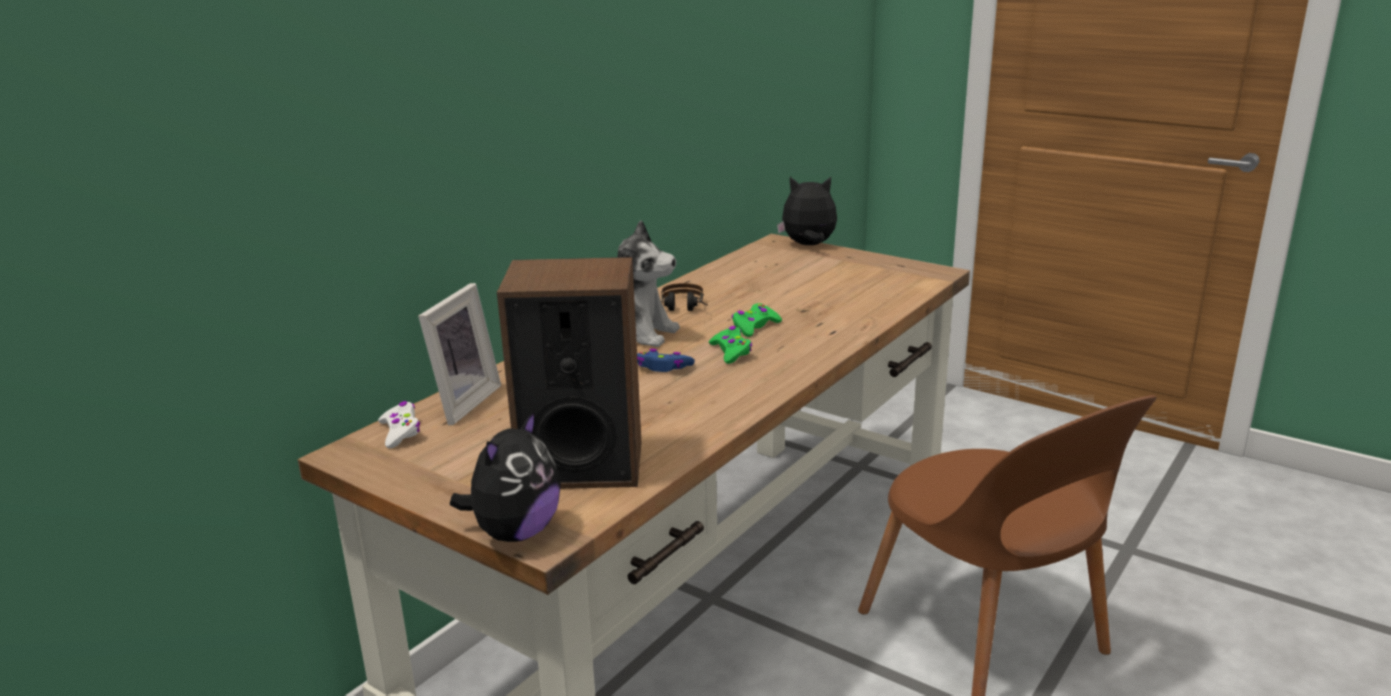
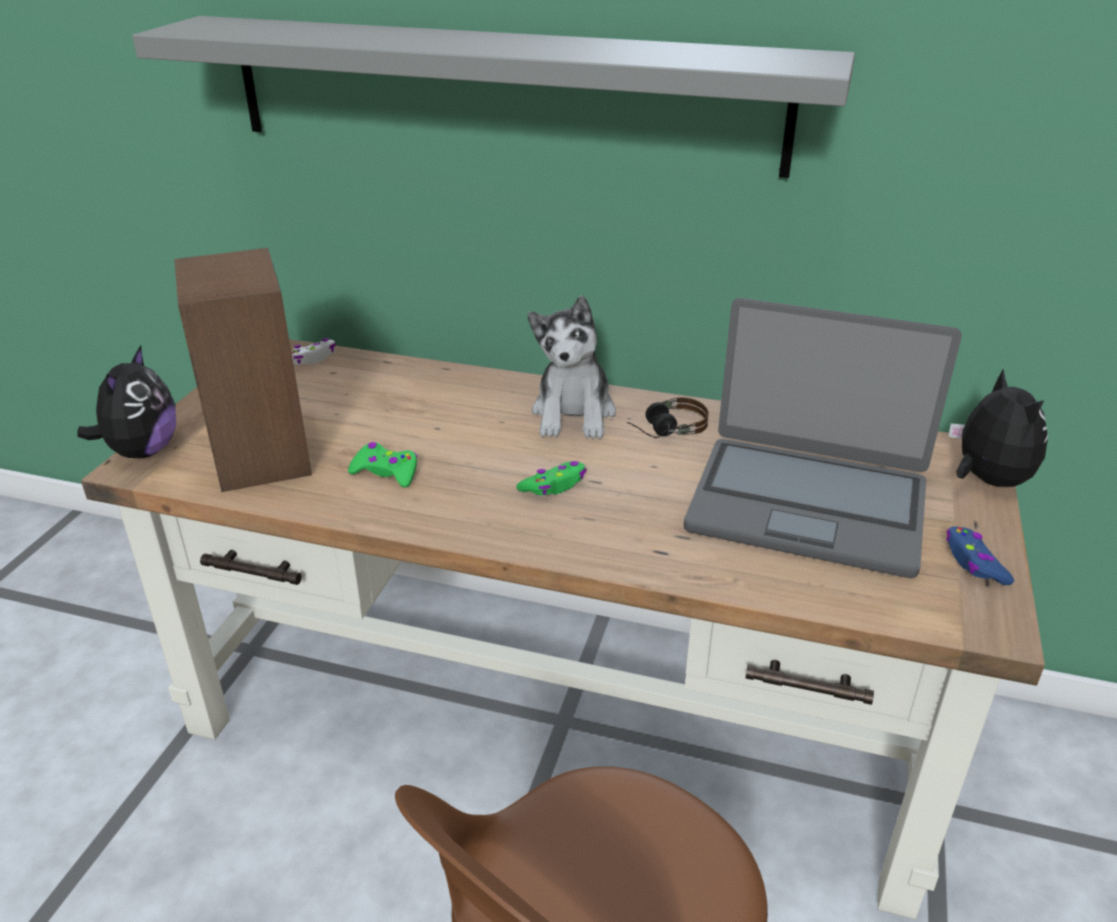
camera: 70 degrees right, 10 degrees up
picture frame [418,283,501,425] -> none
plush toy [450,410,561,542] -> plush toy turned 90 degrees counterclockwise [77,345,176,458]
blue game controller [637,349,695,372] -> blue game controller moved to [946,526,1014,585]
green game controller [731,303,782,337] -> green game controller moved to [348,442,418,488]
none -> grey shelf [132,16,855,178]
none -> laptop [684,298,962,578]

